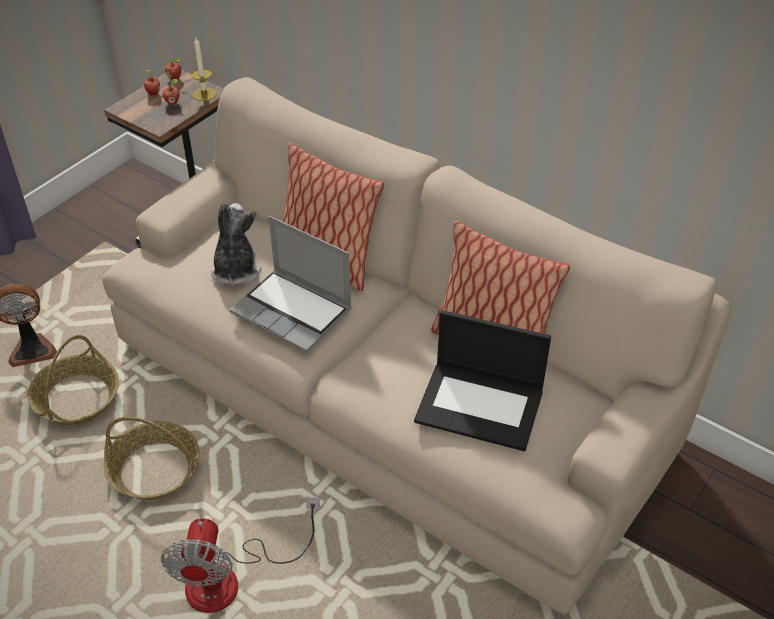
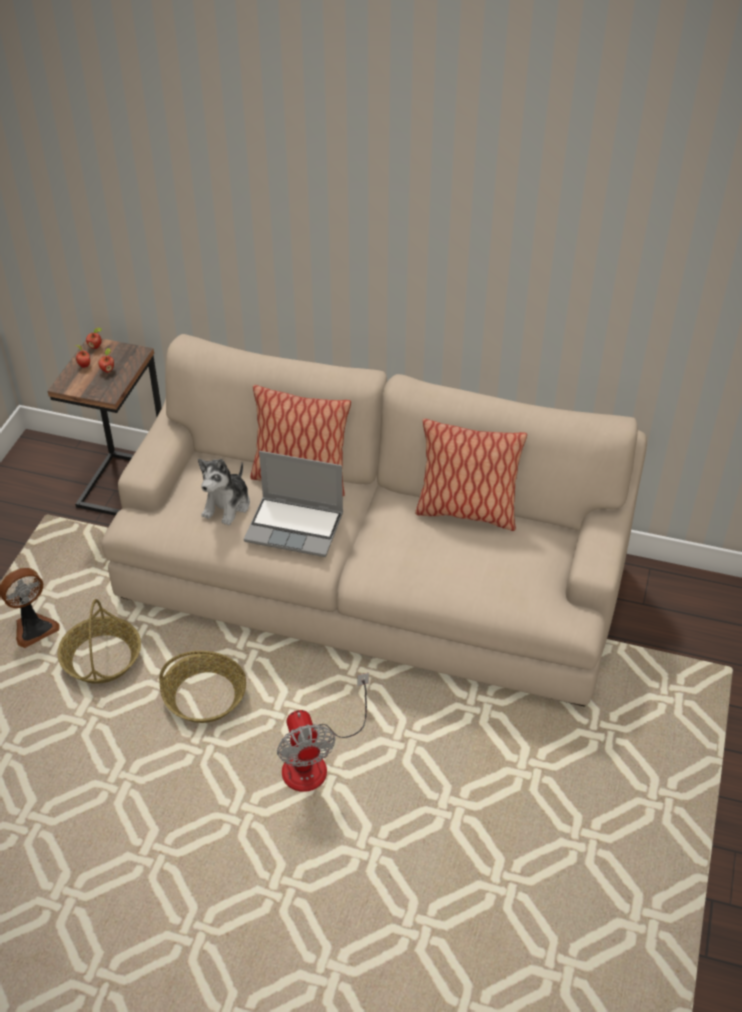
camera: 20 degrees left, 0 degrees up
candle [191,38,217,101] -> none
plush toy [211,203,261,285] -> plush toy turned 135 degrees counterclockwise [198,459,250,526]
laptop [414,310,551,451] -> none

